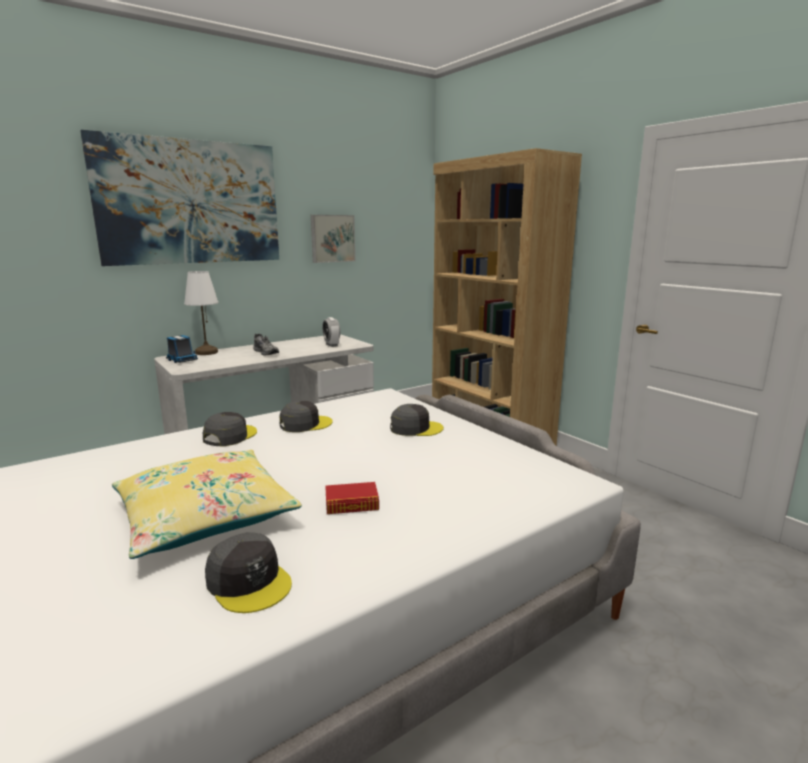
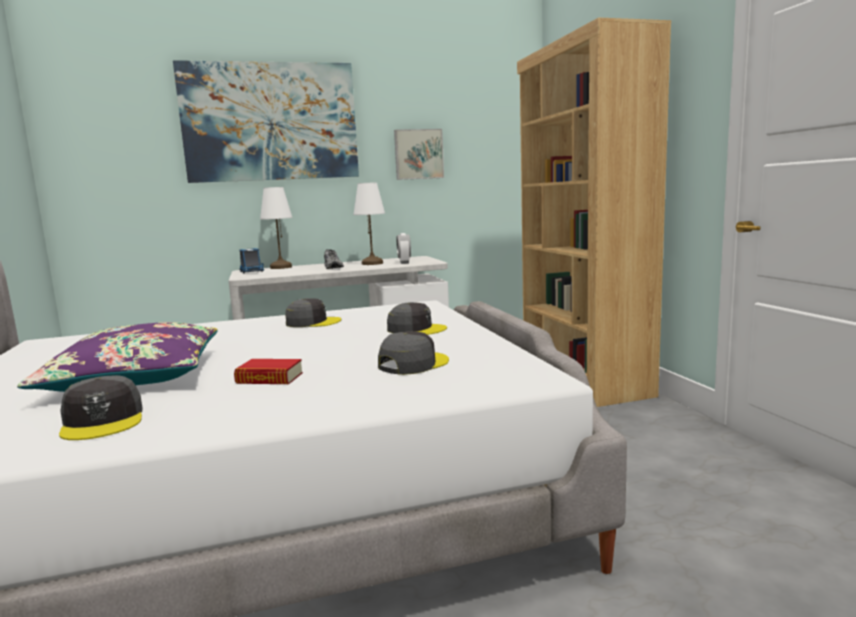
camera: 20 degrees right, 5 degrees down
yellow pillow [112,450,302,559] -> purple pillow [17,322,218,392]
grey cap [203,412,257,447] -> grey cap moved to [378,331,449,375]
none -> white table lamp [353,182,385,265]

